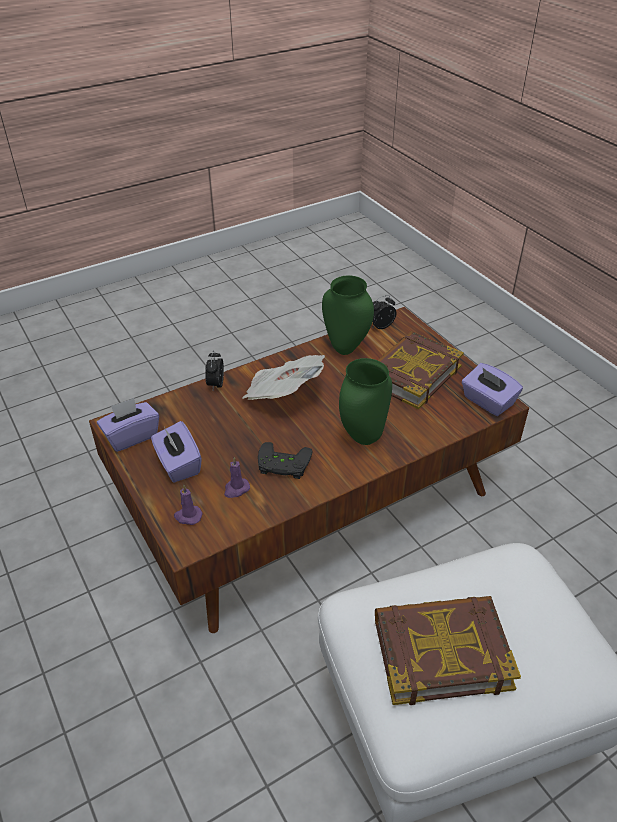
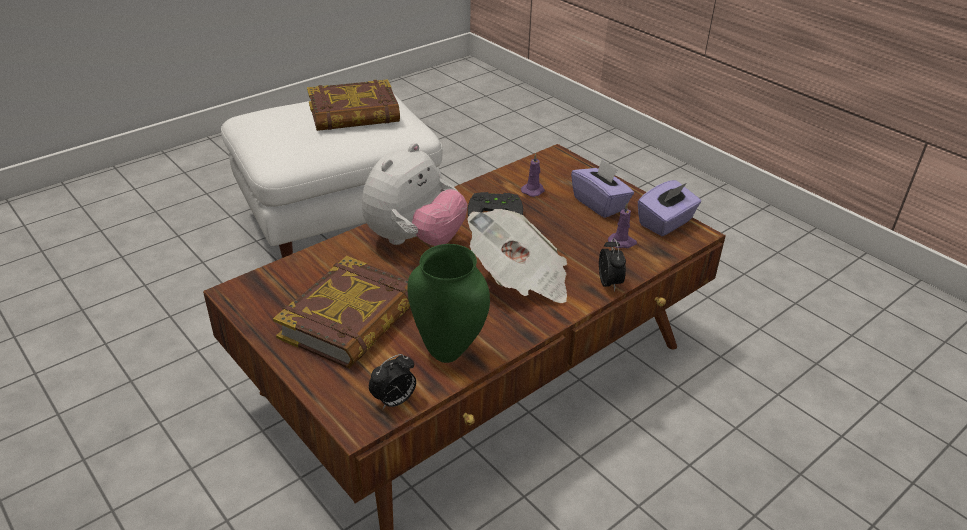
camera: 170 degrees right, 5 degrees down
purple candle [174,485,203,525] -> purple candle moved to [608,203,637,248]
green vase [339,358,392,445] -> plush toy [362,143,467,246]
purple tissue box [462,363,523,416] -> none

